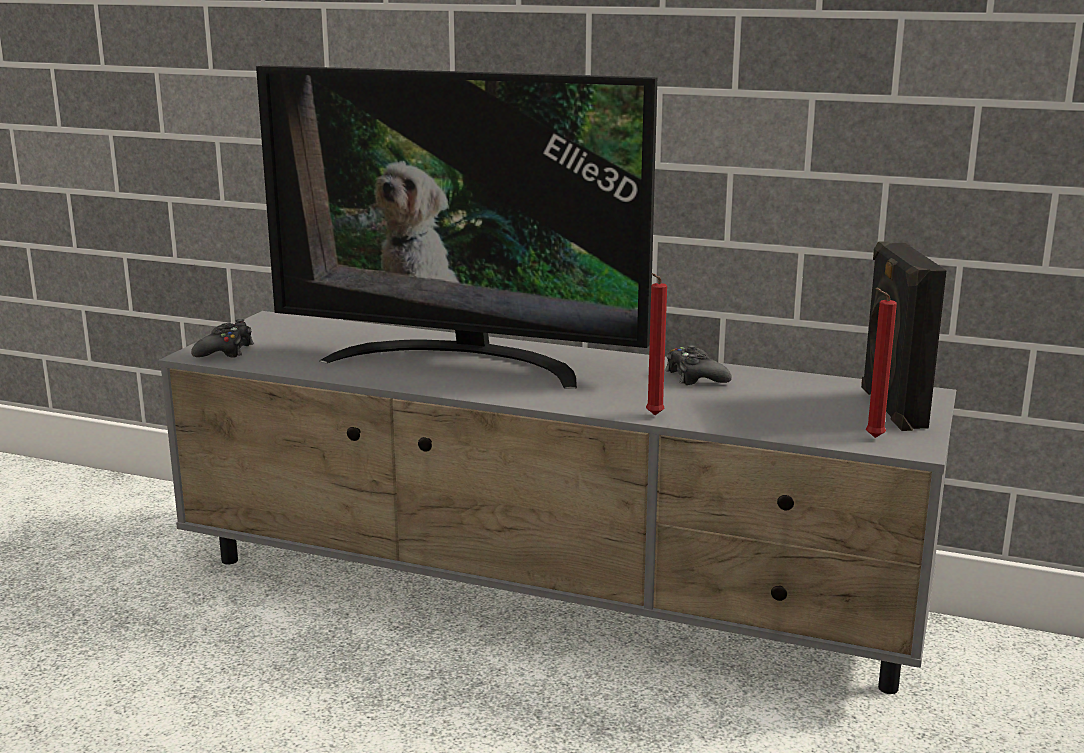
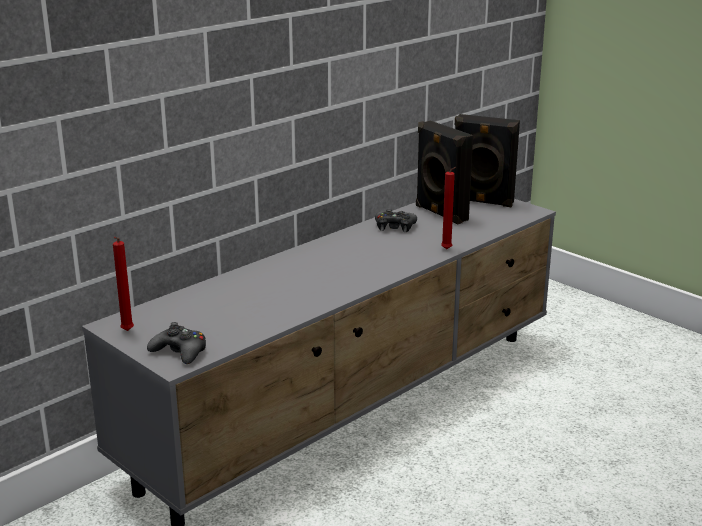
camera: 65 degrees left, 5 degrees up
television [256,65,657,389] -> none
red candle [866,288,897,438] -> red candle moved to [113,237,134,331]
none -> black speaker [416,121,473,224]

